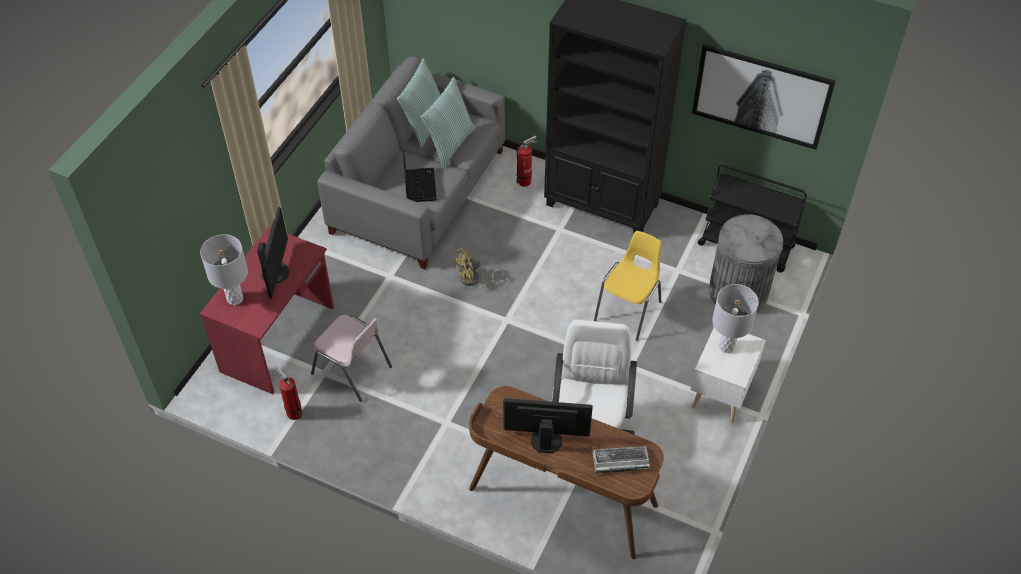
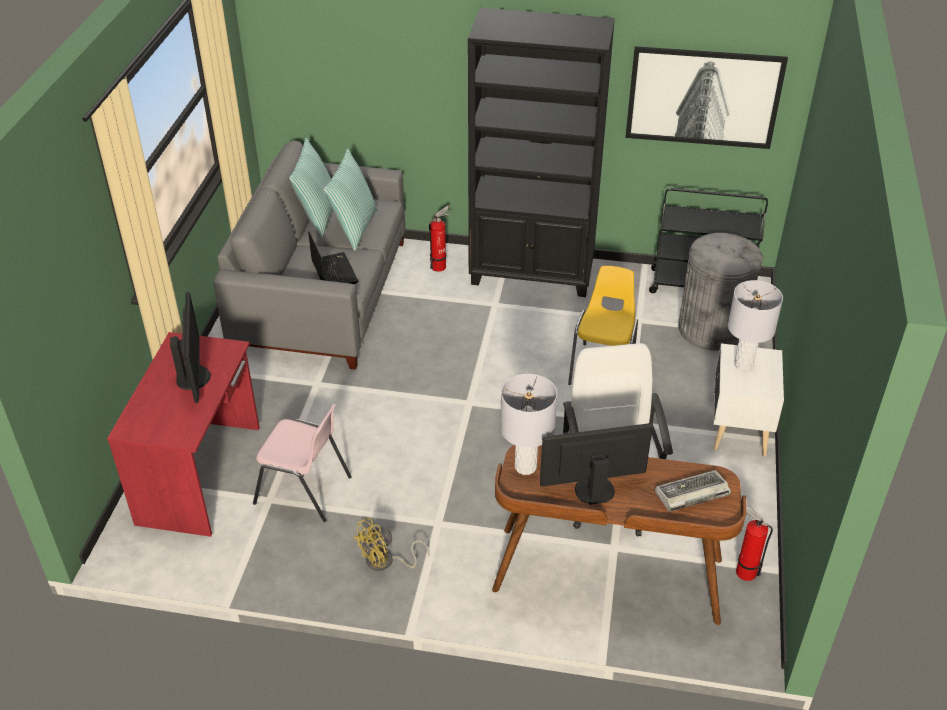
camera: 15 degrees left, 10 degrees down
grey table lamp [200,234,248,305] -> grey table lamp moved to [500,374,557,475]
fire extinguisher [276,366,302,420] -> fire extinguisher moved to [736,506,773,581]
yellow fan [454,247,505,288] -> yellow fan moved to [353,518,429,571]

